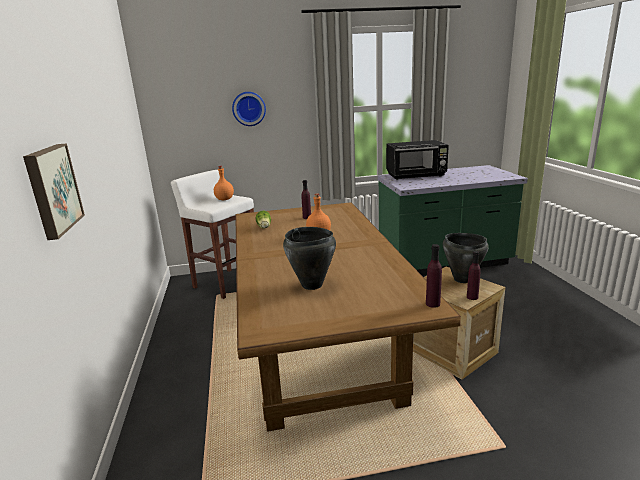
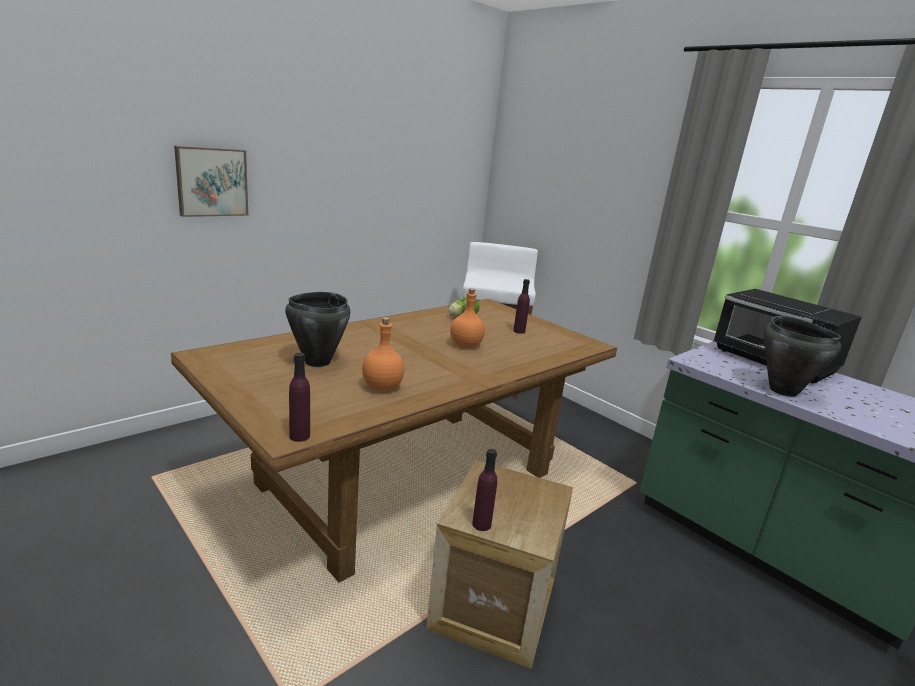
camera: 55 degrees right, 0 degrees up
orange bottle [214,166,234,200] -> orange bottle moved to [362,317,405,391]
wall clock [232,92,266,126] -> none
black cooking pot [443,233,489,283] -> black cooking pot moved to [764,316,841,397]

